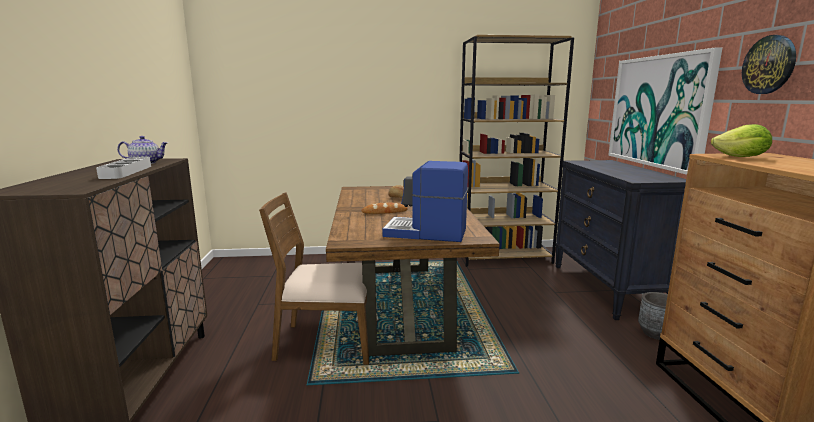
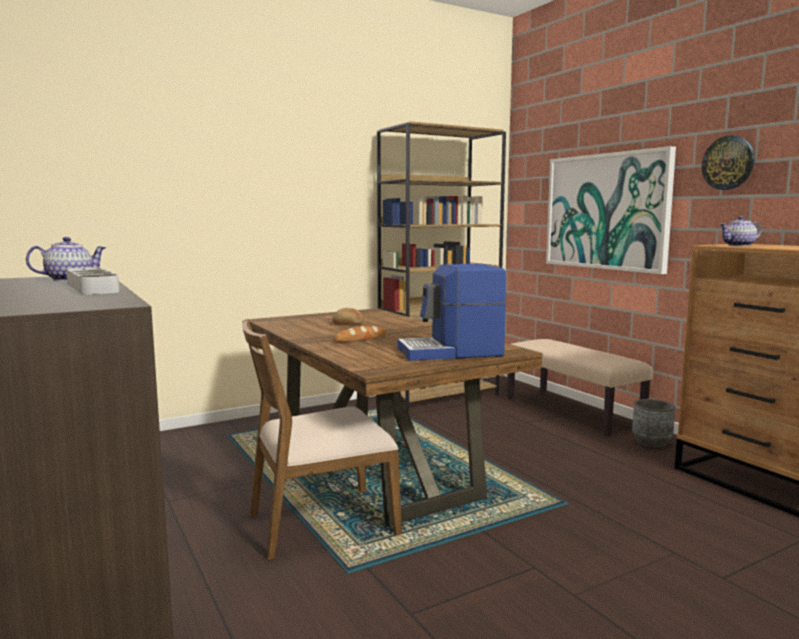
camera: 25 degrees left, 5 degrees down
black dresser [555,160,686,320] -> beige bench [507,339,653,436]
lettuce [711,124,772,157] -> teapot [719,216,762,246]

